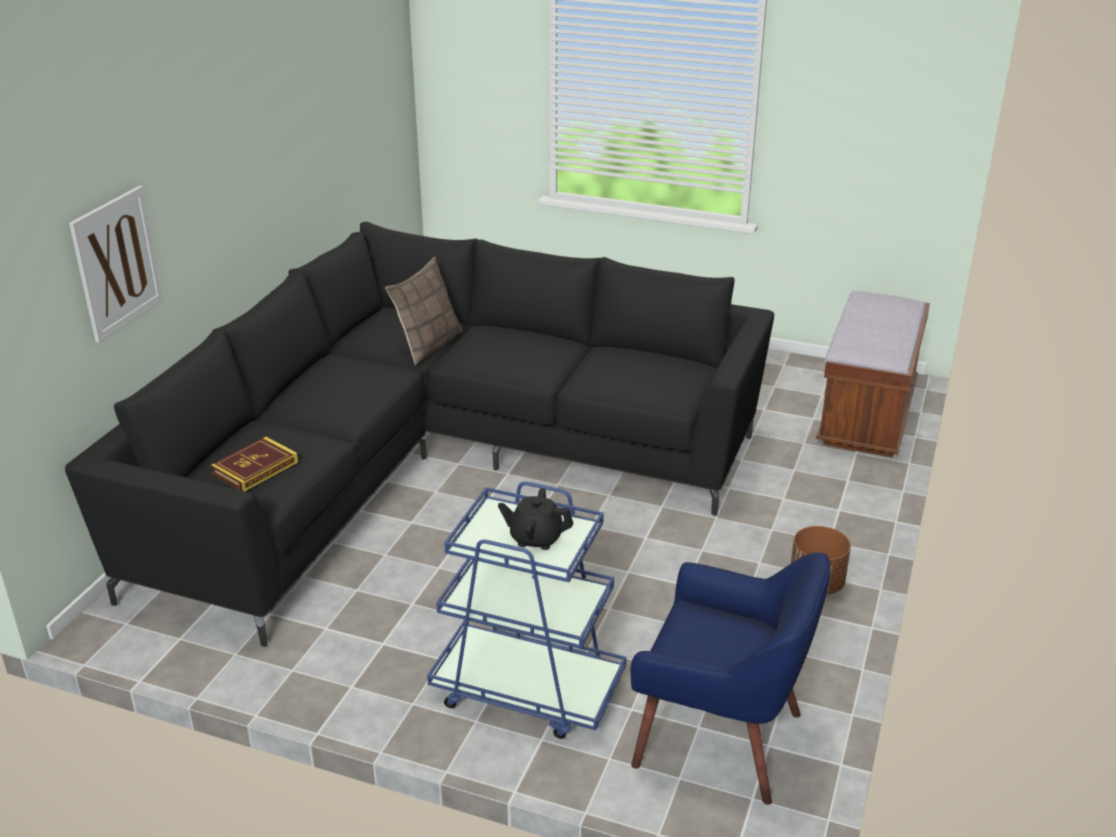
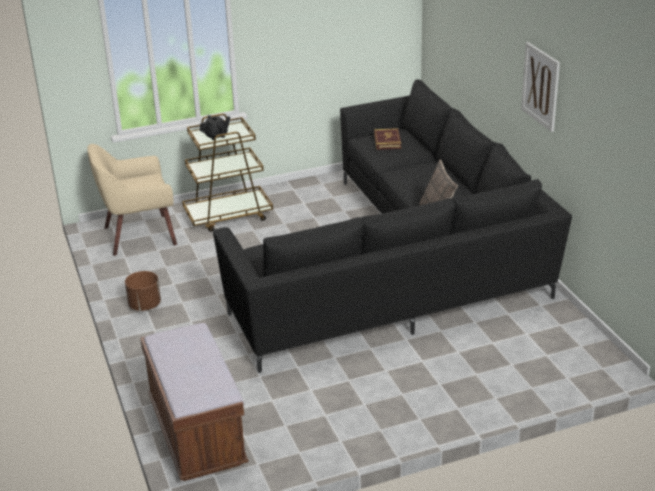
camera: 140 degrees right, 0 degrees up
picture [69,186,164,343] -> picture moved to [521,42,560,132]
blue cart [427,482,626,739] -> brown cart [182,114,273,232]
blue armchair [630,552,830,805] -> beige armchair [87,144,177,256]

